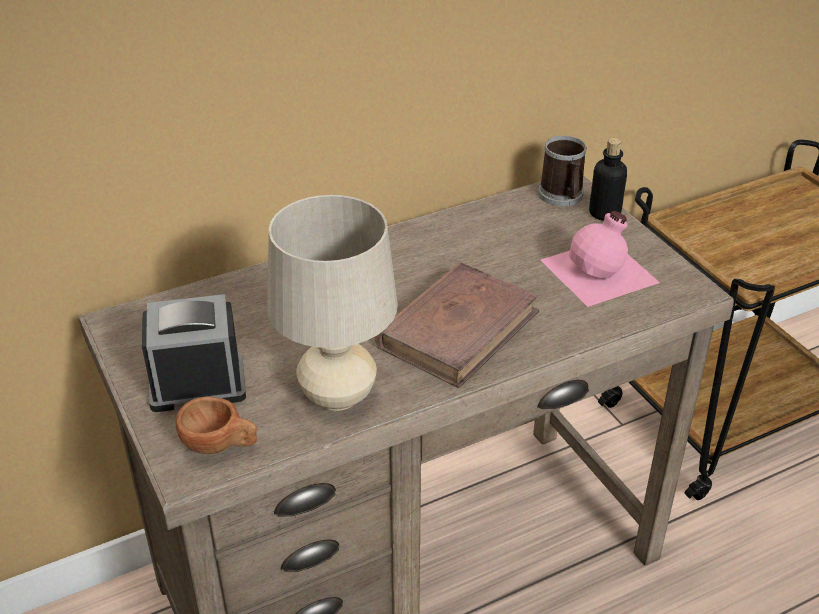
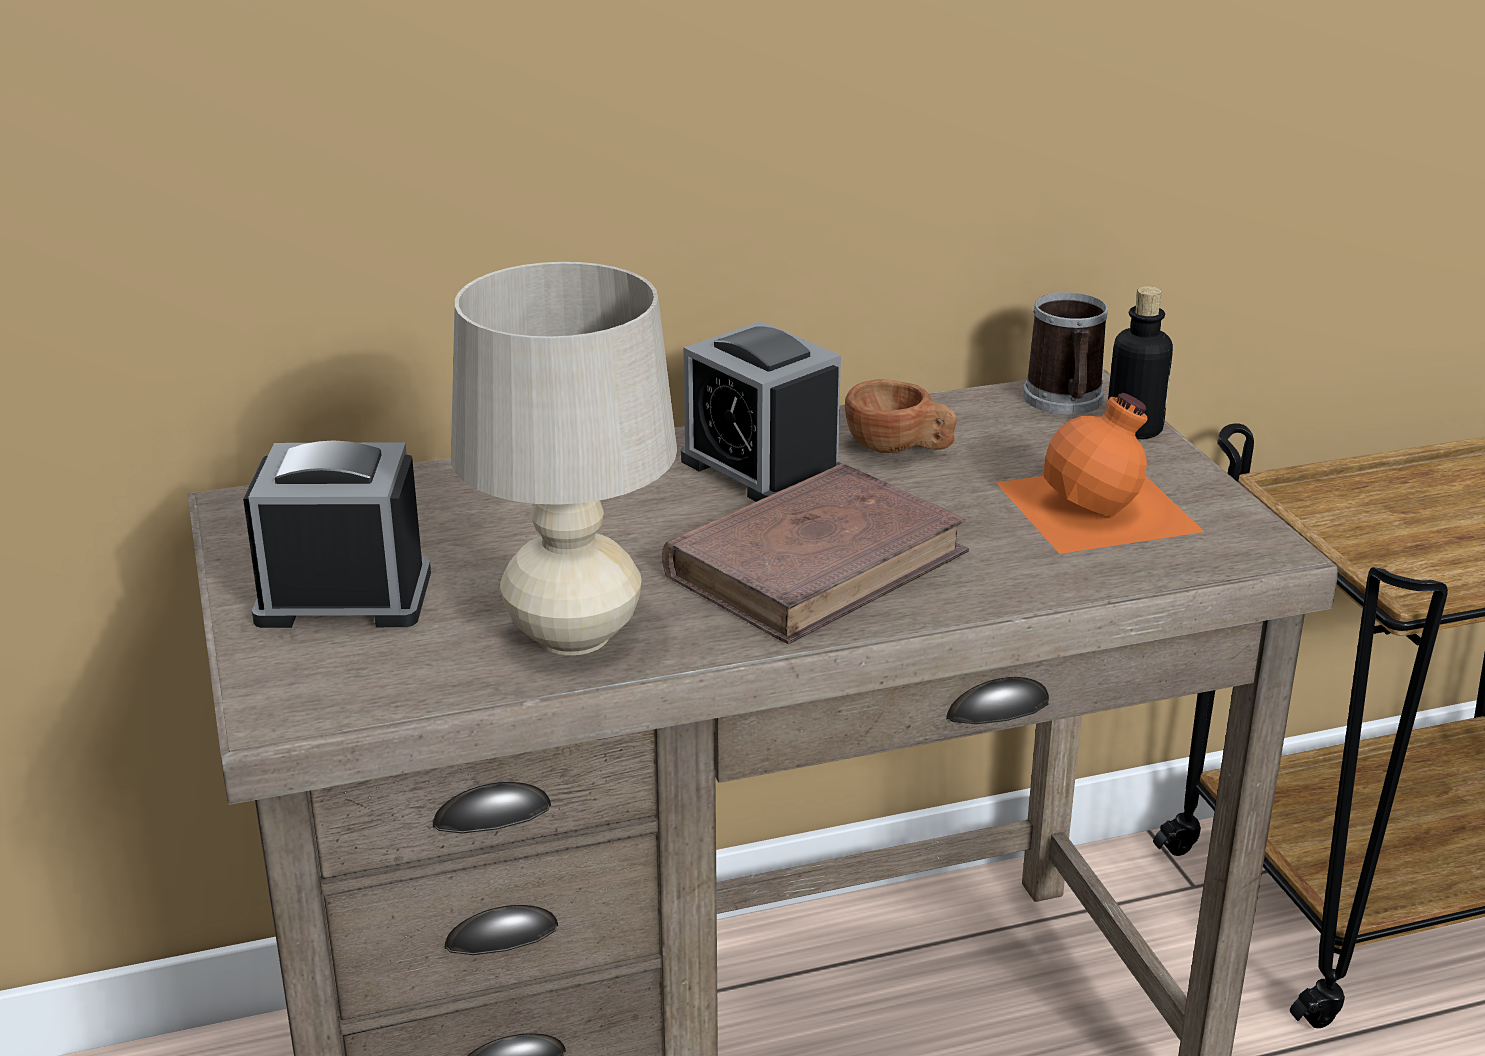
camera: 10 degrees right, 10 degrees down
brown cup [175,397,257,454] -> brown cup moved to [845,379,957,453]
pink bottle [541,211,660,307] -> orange bottle [996,393,1204,554]
none -> alarm clock [681,321,841,502]

